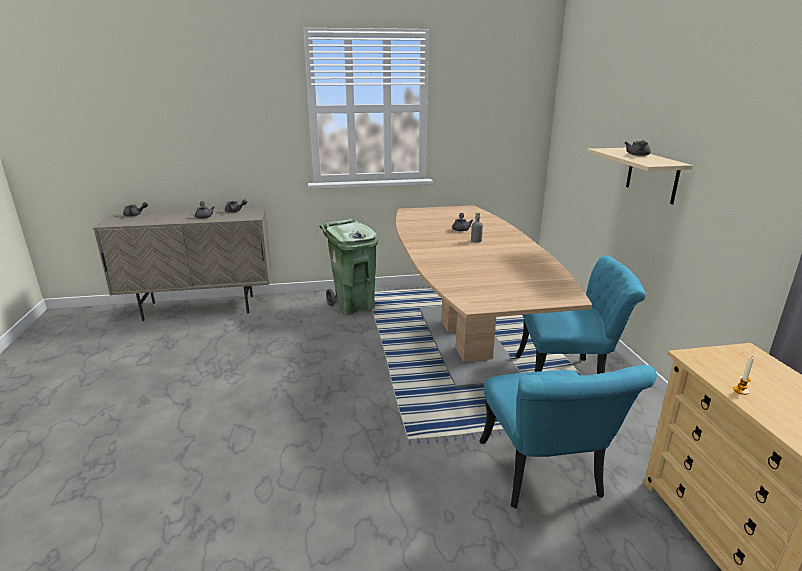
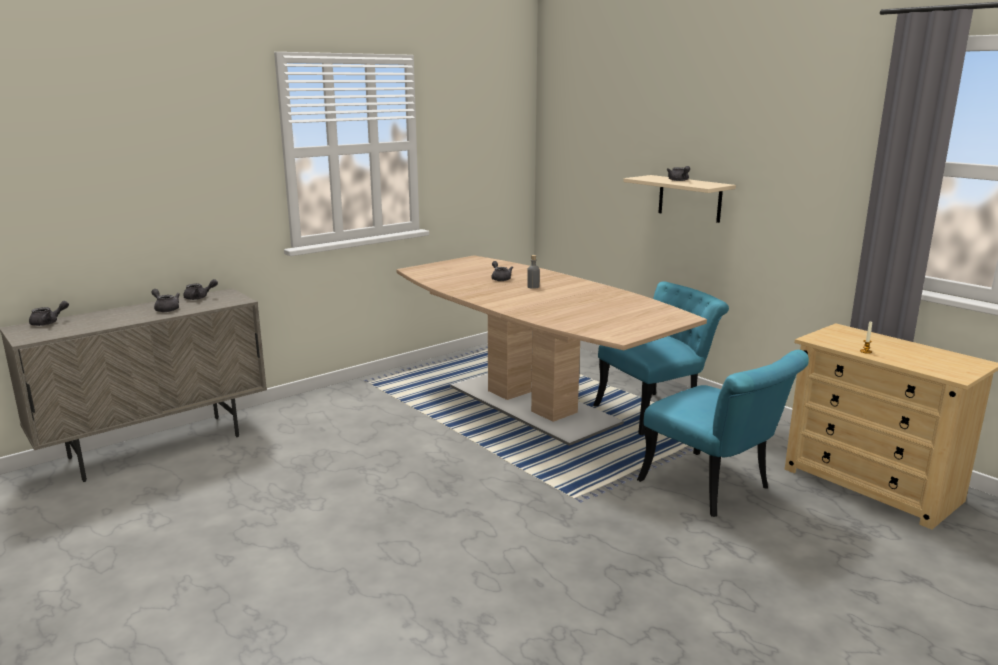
camera: 30 degrees left, 5 degrees down
green trash can [320,219,378,315] -> none

